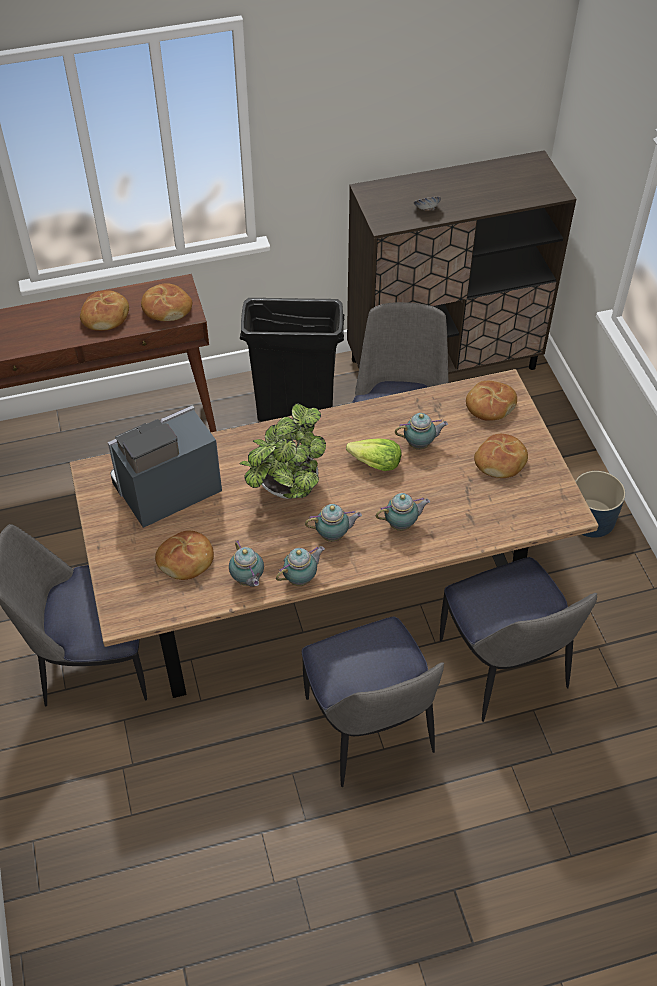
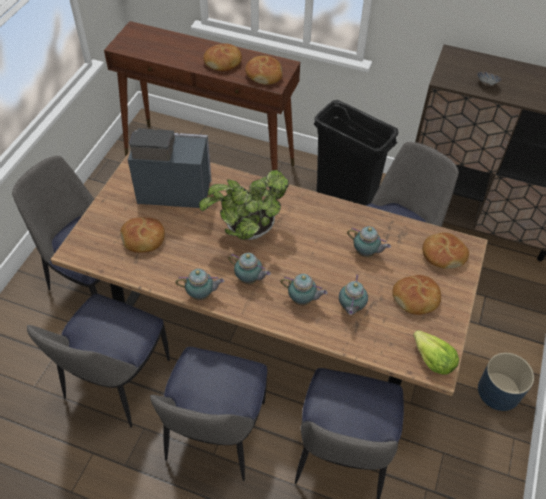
camera: 35 degrees right, 0 degrees up
teapot [229,540,264,587] -> teapot moved to [339,274,368,315]
lettuce [346,439,402,471] -> lettuce moved to [413,330,459,375]
none -> chair [27,294,170,428]

